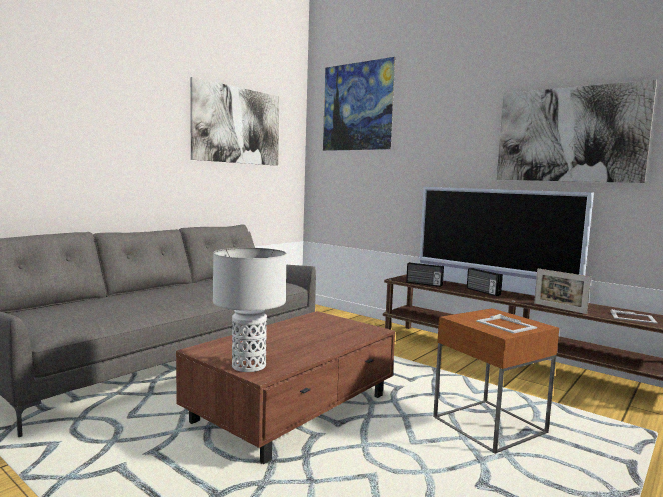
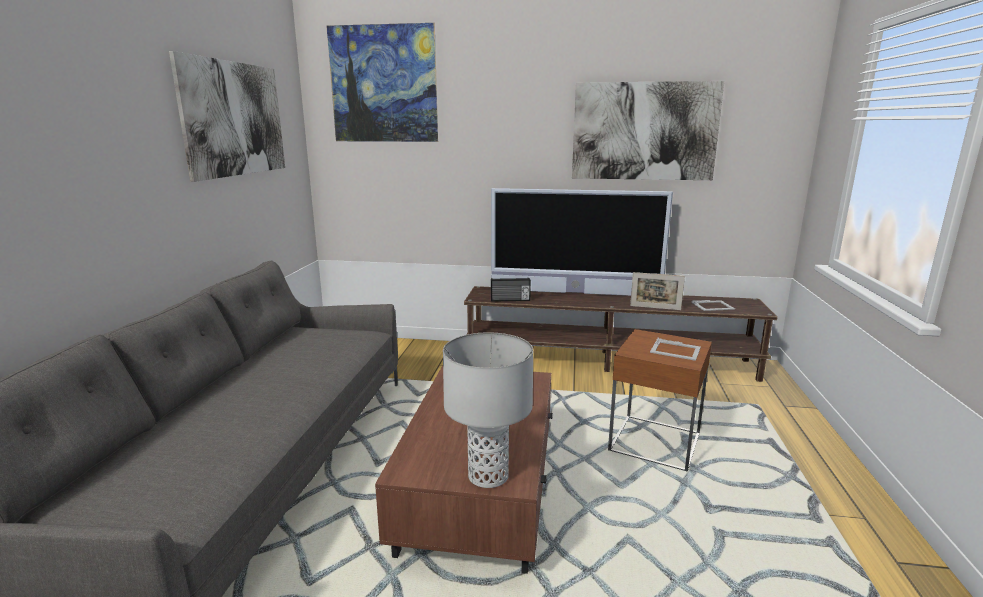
camera: 30 degrees left, 10 degrees up
radio [467,268,503,296] -> none

